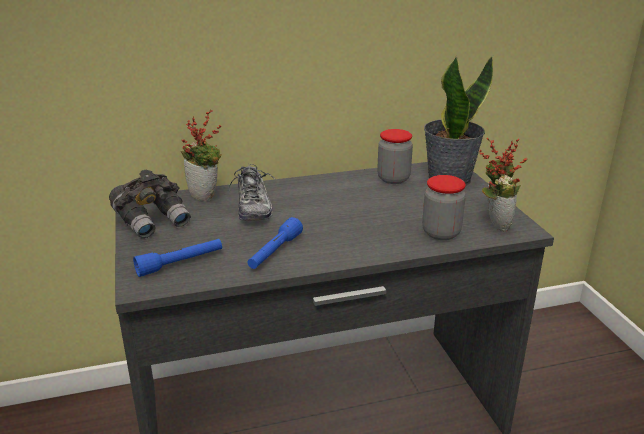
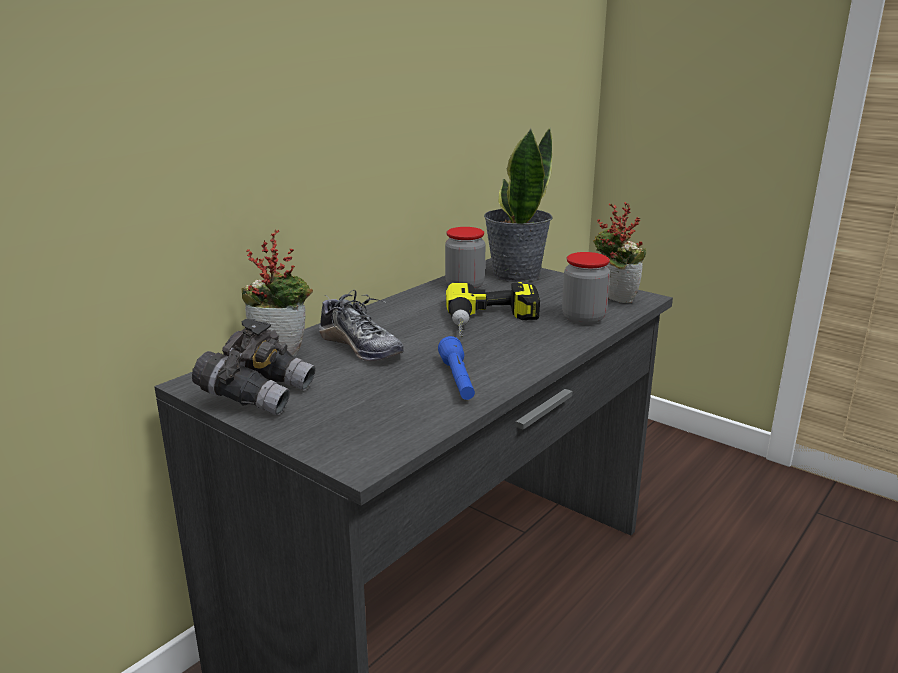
camera: 35 degrees left, 5 degrees down
blue flashlight [133,239,222,277] -> none
none -> power drill [446,282,540,338]

